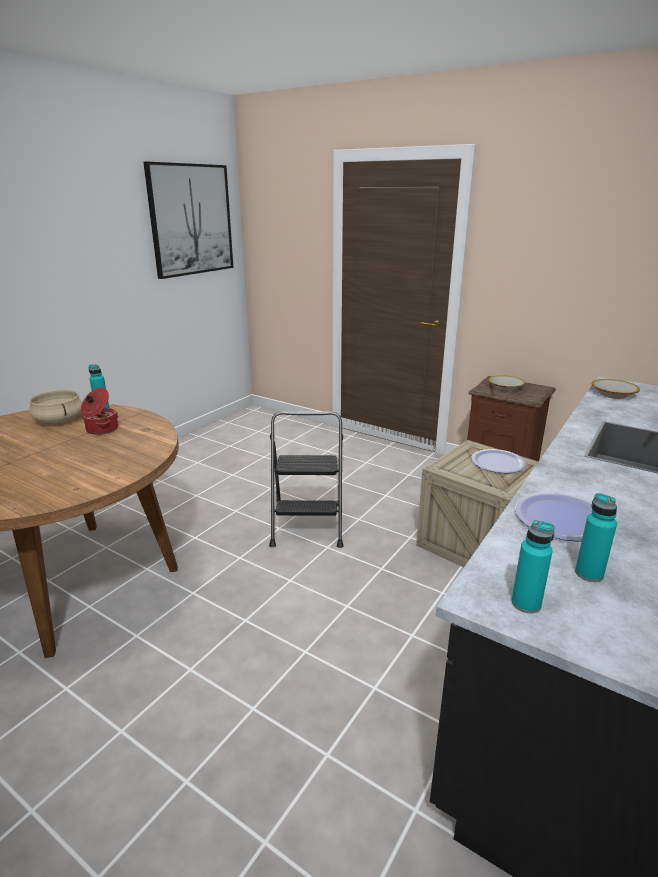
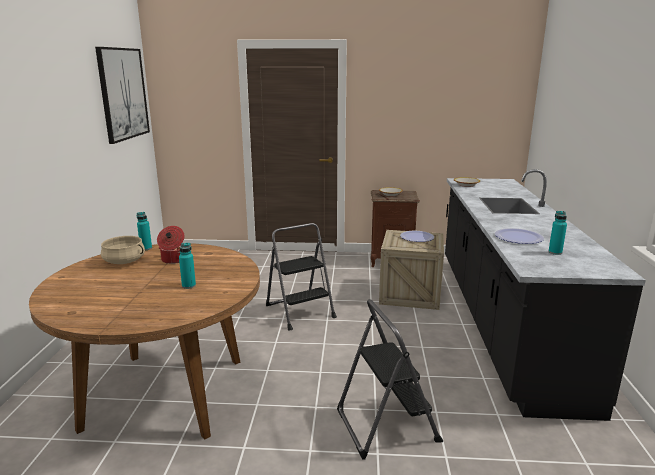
camera: 30 degrees left, 5 degrees down
turquoise bottle [512,520,555,613] -> turquoise bottle moved to [179,243,196,289]
none -> black step ladder [337,299,443,460]

